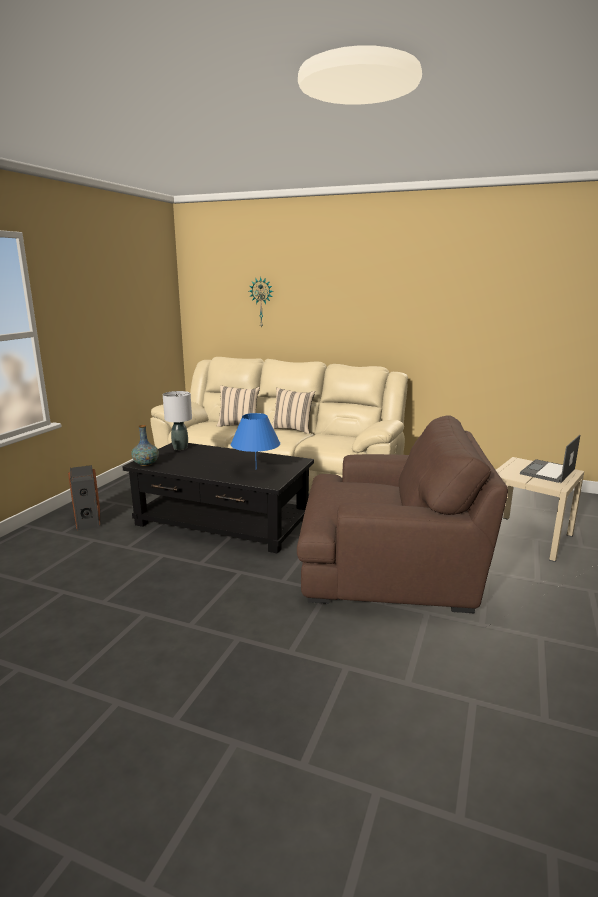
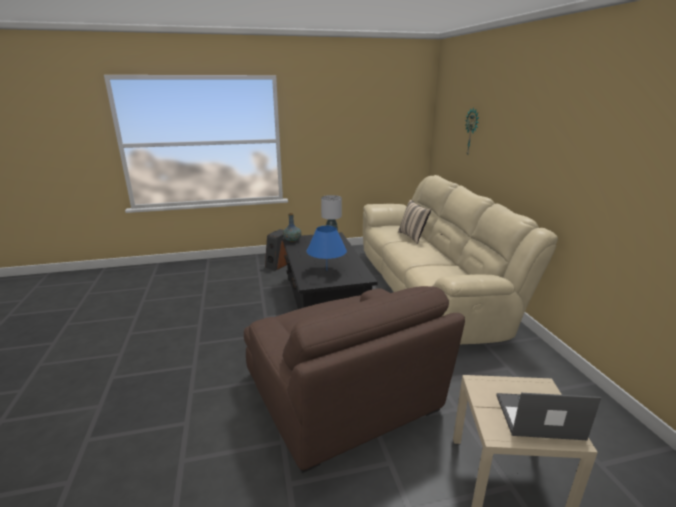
camera: 55 degrees right, 5 degrees up
beige pillow [272,388,315,434] -> none

